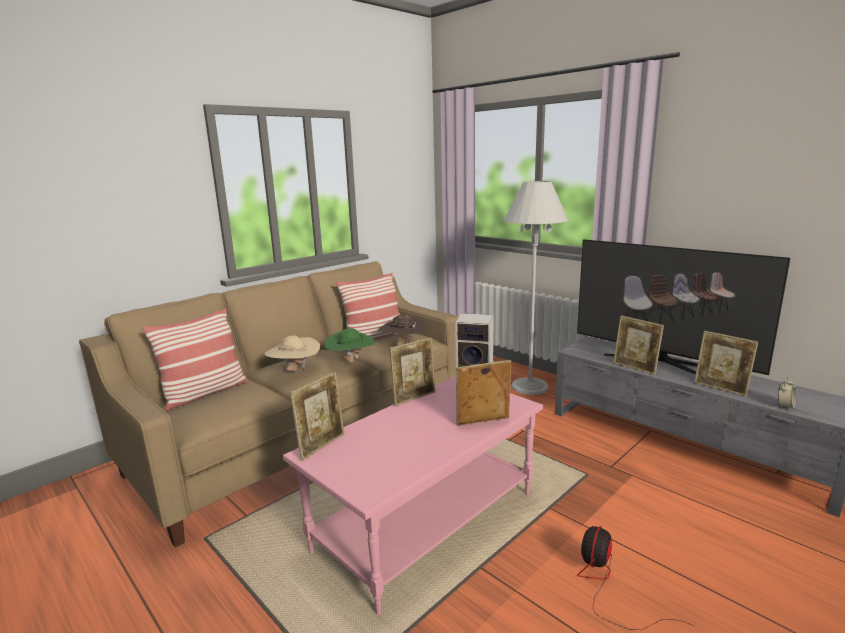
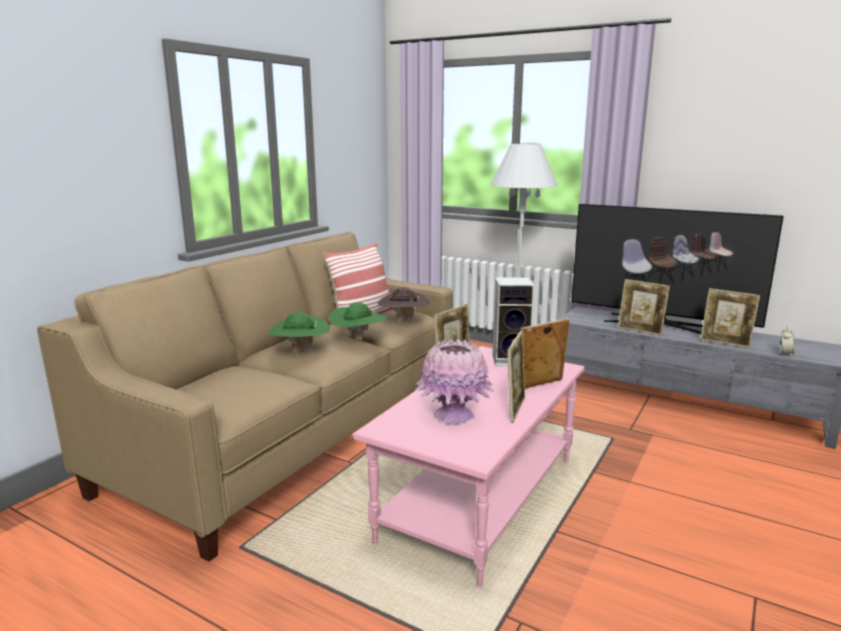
camera: 15 degrees left, 0 degrees up
pillow [142,308,248,411] -> none
beige hat [264,335,320,371] -> green hat [268,312,330,353]
picture frame [290,372,344,461] -> picture frame moved to [507,331,526,423]
fan [577,526,694,630] -> none
none -> pink vase [415,339,494,424]

